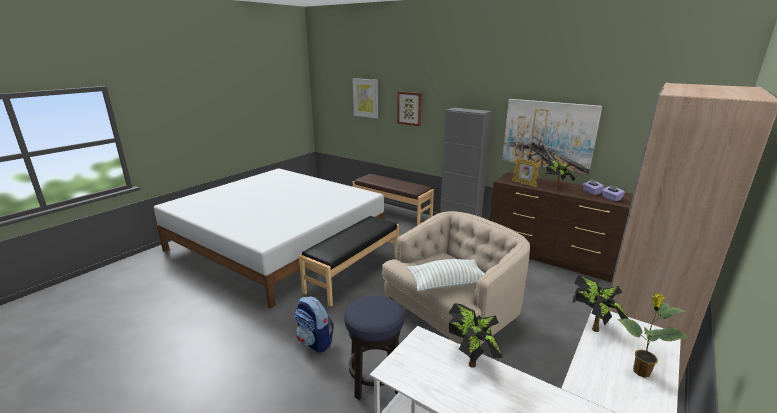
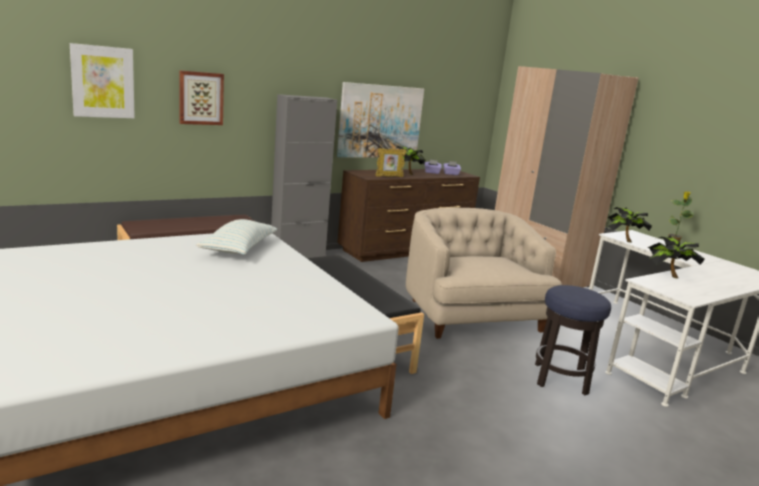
camera: 70 degrees left, 5 degrees down
backpack [294,297,334,353] -> none
pillow [407,259,485,291] -> pillow moved to [196,219,277,255]

